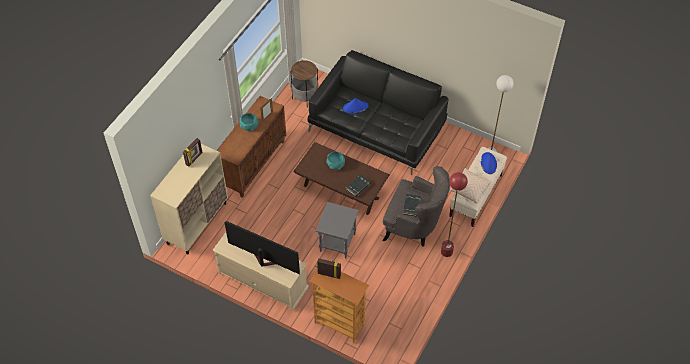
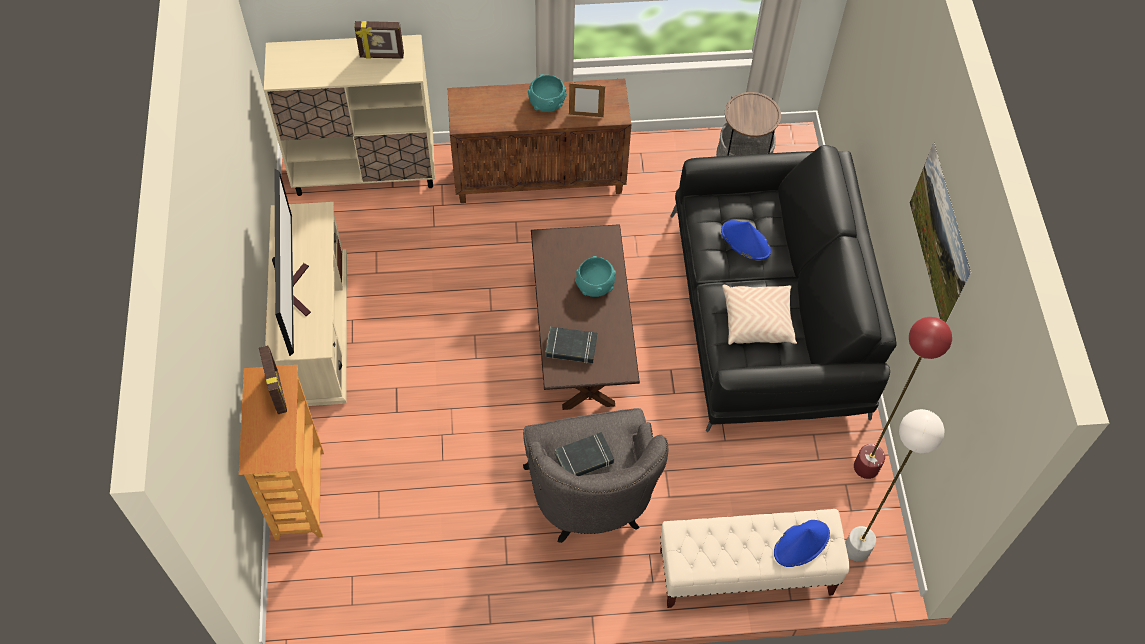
camera: 55 degrees right, 5 degrees up
grey side table [316,202,359,259] -> none
red floor lamp [441,172,468,257] -> red floor lamp moved to [854,317,952,479]
beige pillow [450,168,492,204] -> beige pillow moved to [722,285,797,345]
none -> picture [910,142,971,323]

